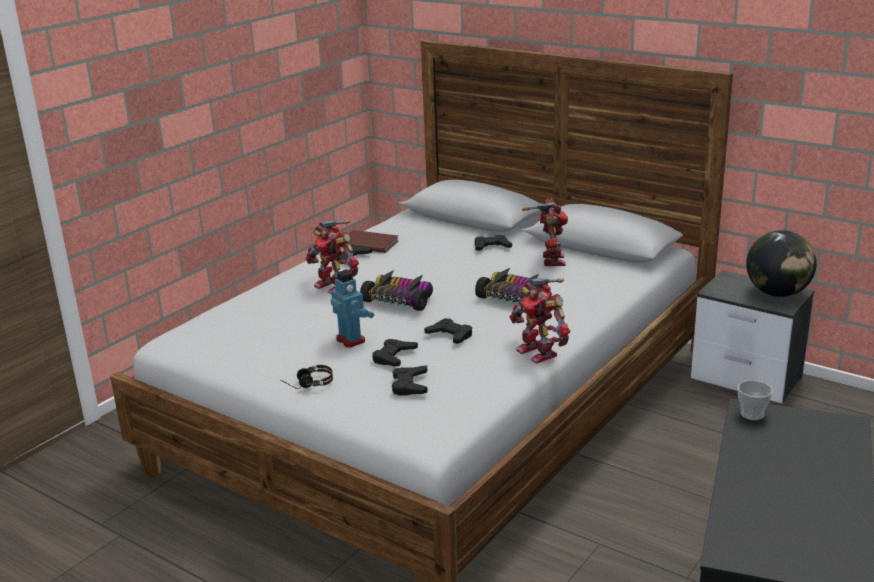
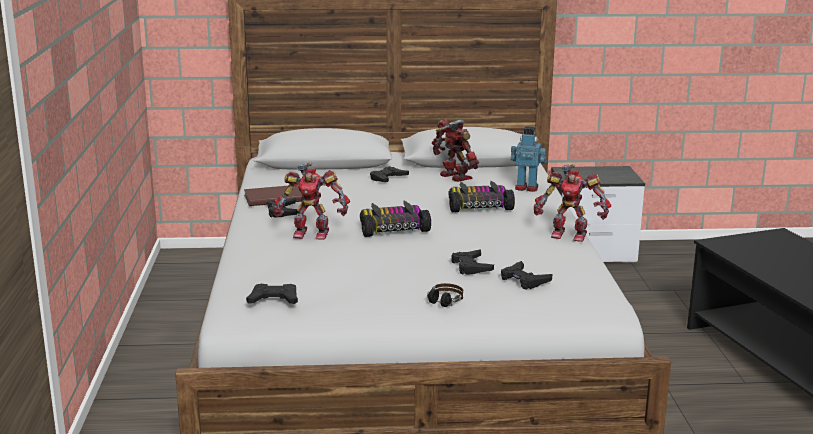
camera: 40 degrees left, 5 degrees down
toy robot [331,270,374,348] -> toy robot moved to [511,126,547,192]
black game controller [424,318,472,344] -> black game controller moved to [246,284,298,304]
cup [737,380,773,420] -> none
globe [746,230,817,297] -> none

